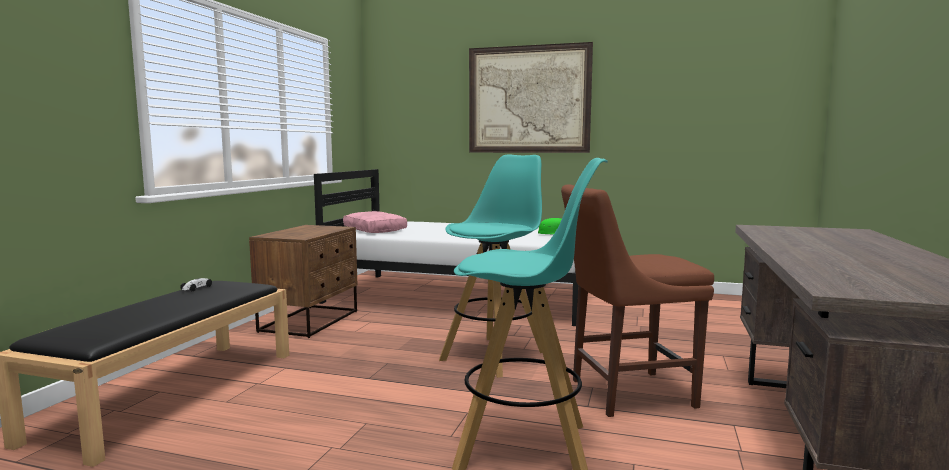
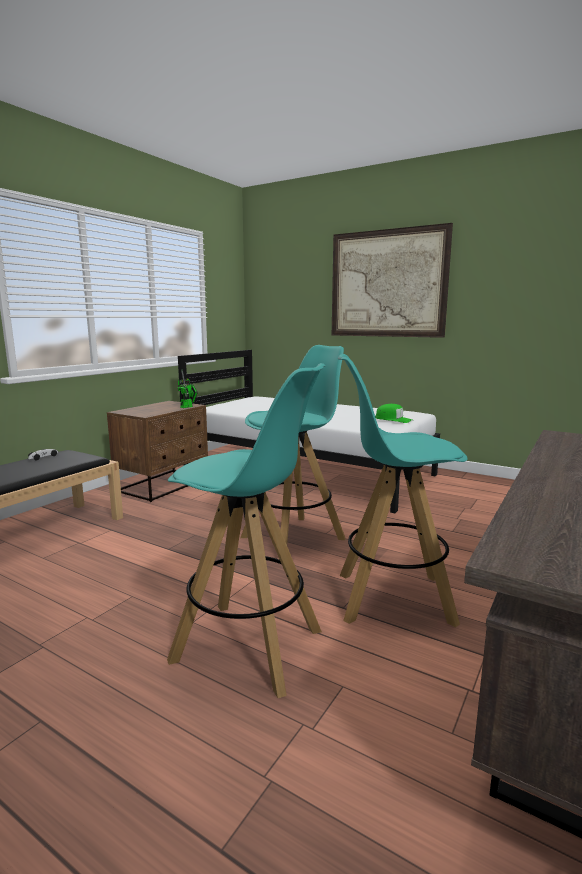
camera: 15 degrees right, 5 degrees up
pink pillow [343,211,407,233] -> none
brown chair [561,185,714,417] -> turquoise stool [338,354,468,627]
none -> toy robot [178,370,198,408]

